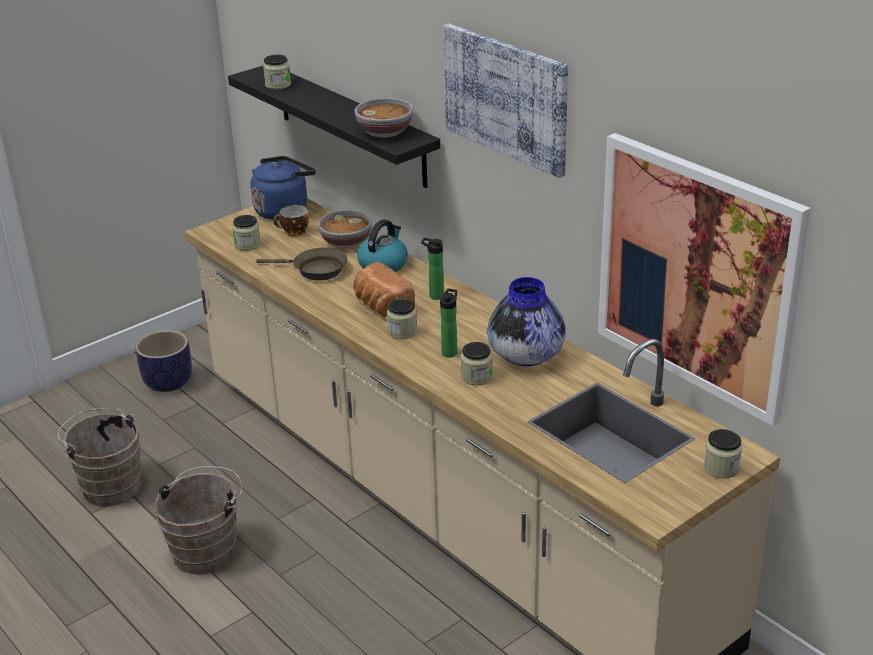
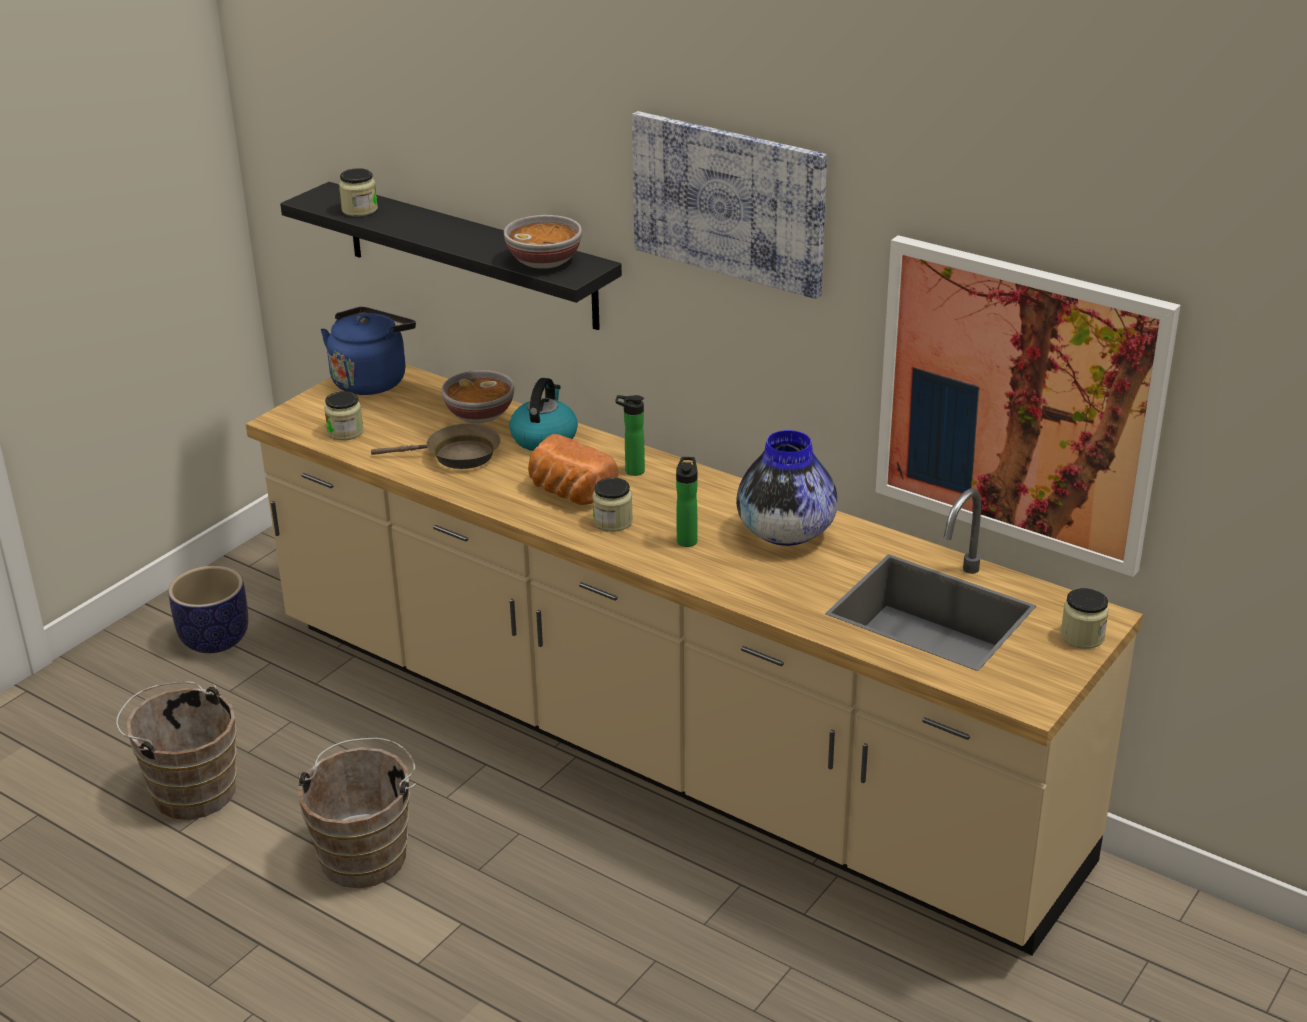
camera: 15 degrees left, 0 degrees up
cup [273,205,309,236] -> none
jar [461,342,493,386] -> none

